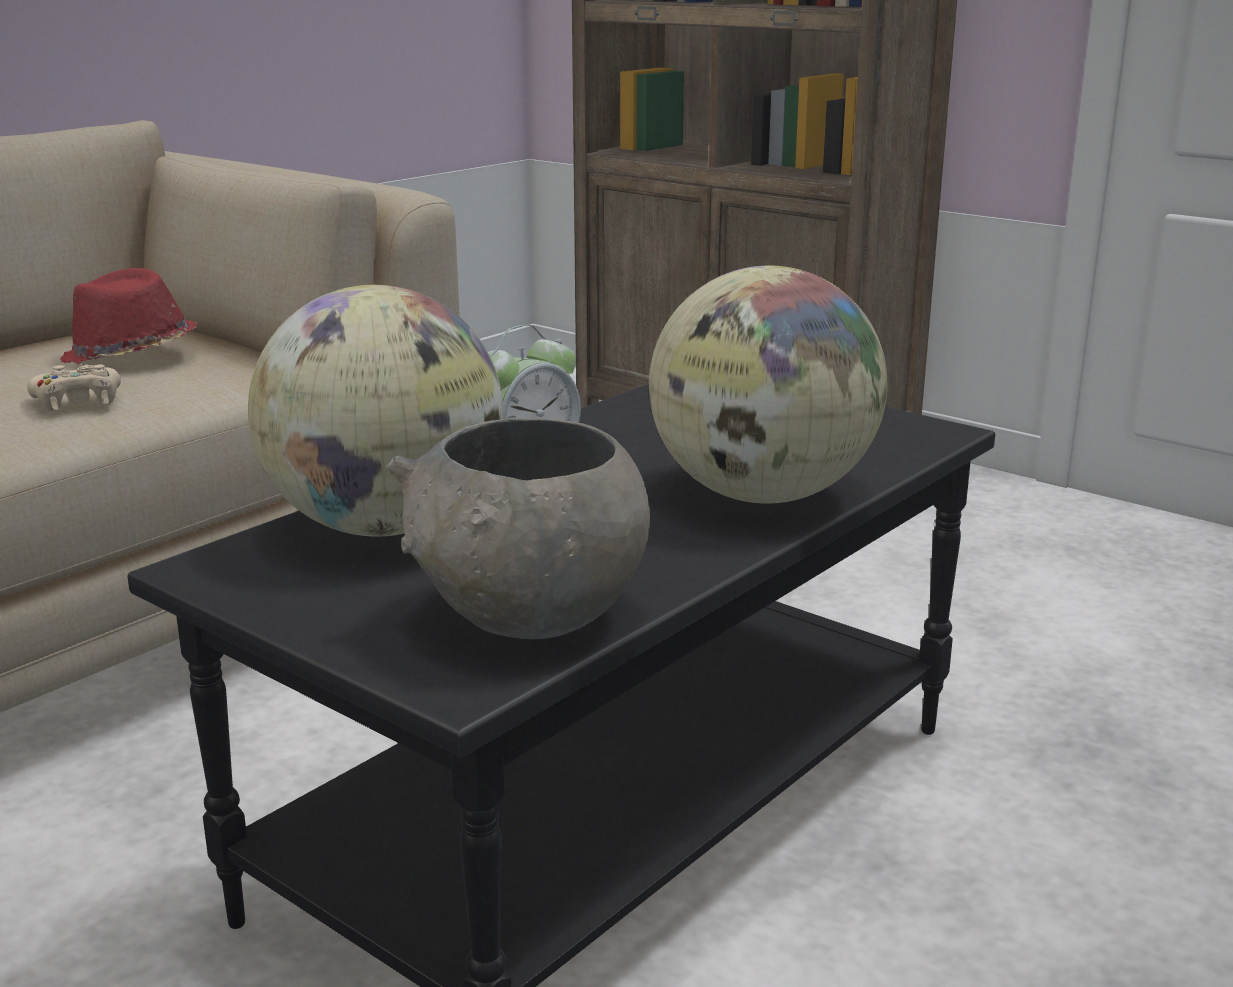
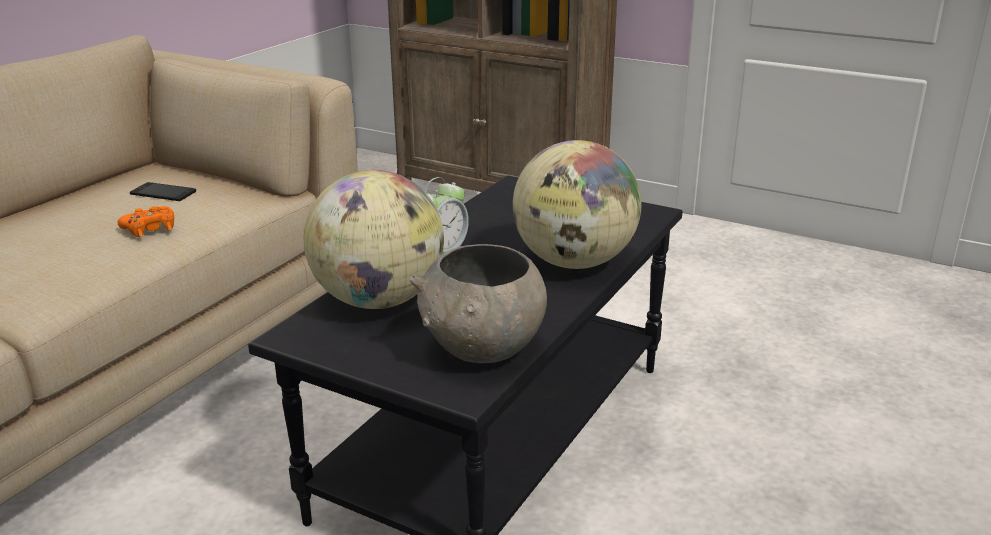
camera: 10 degrees left, 5 degrees up
beige game controller [27,364,121,412] -> orange game controller [118,206,174,237]
red hat [60,268,197,364] -> phone [130,182,196,201]

